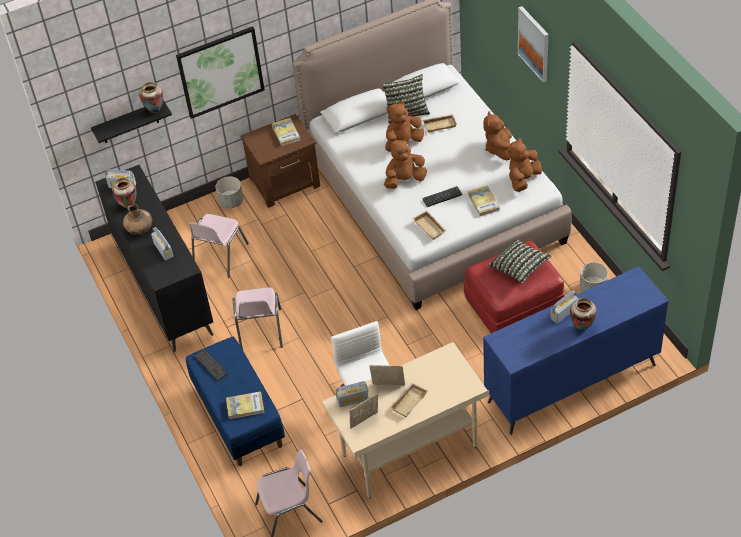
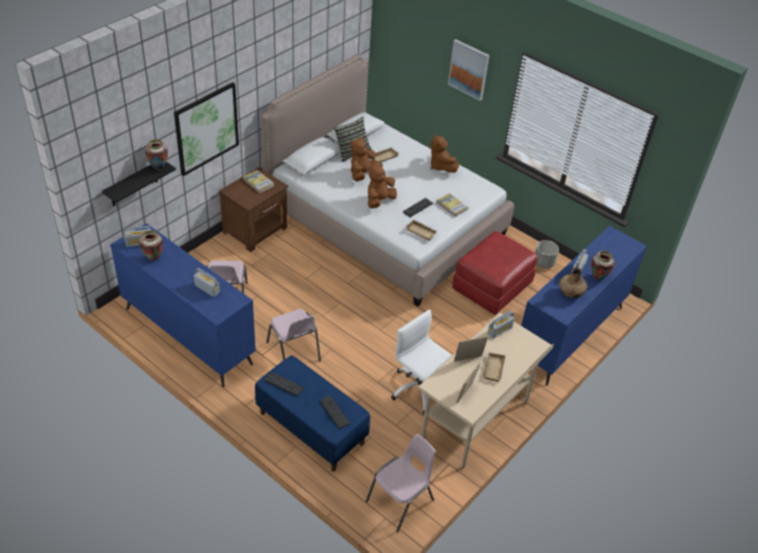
camera: 30 degrees left, 5 degrees down
black dresser [95,165,214,352] -> blue dresser [110,223,256,387]
brown vase [123,203,152,235] -> brown vase moved to [559,268,587,298]
grey planter [216,176,243,209] -> none
book [226,391,264,419] -> keyboard [319,396,350,429]
radio [336,381,368,407] -> radio moved to [487,311,514,339]
pillow [488,239,552,283] -> none
brown plush toy [508,138,542,192] -> none

